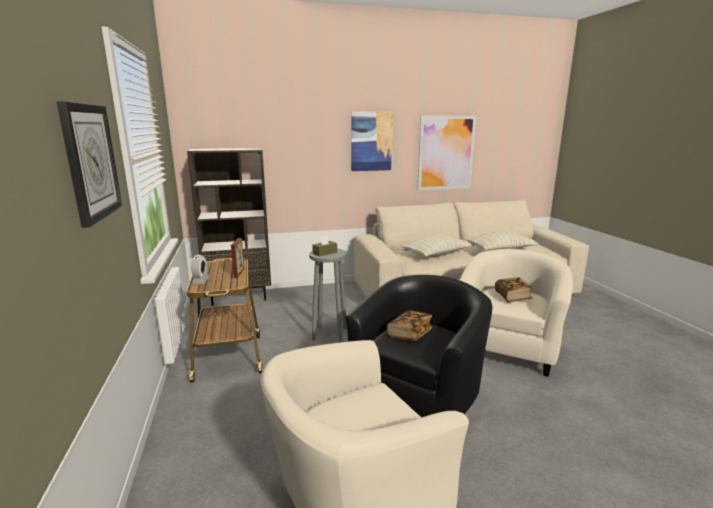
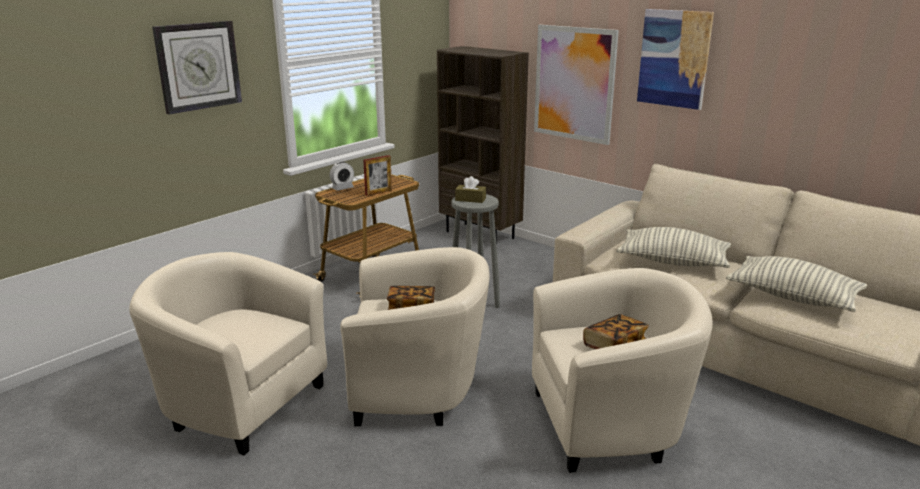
camera: 55 degrees right, 5 degrees up
black armchair [346,275,492,417] -> beige armchair [340,247,490,426]
picture [417,116,476,190] -> picture moved to [534,25,619,145]

